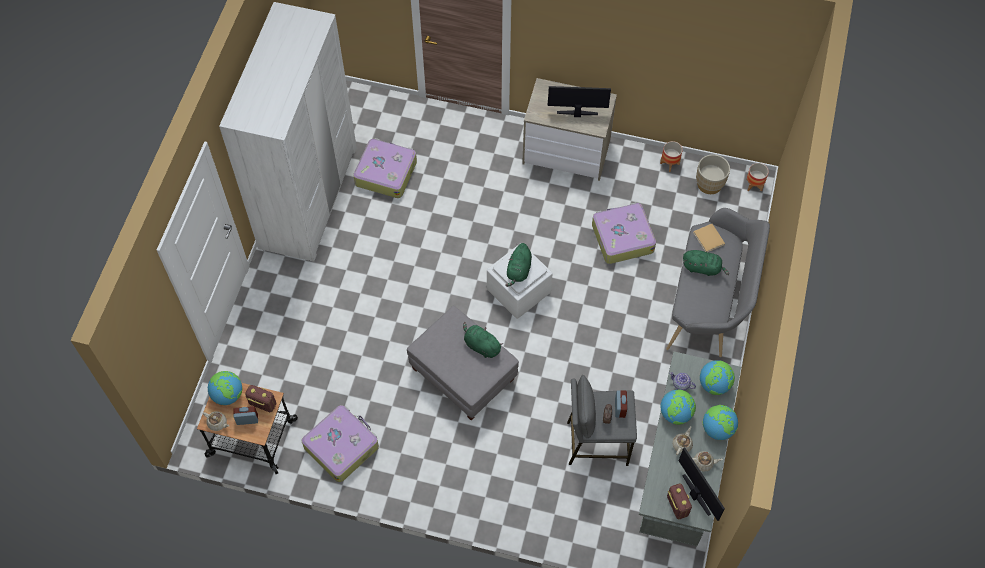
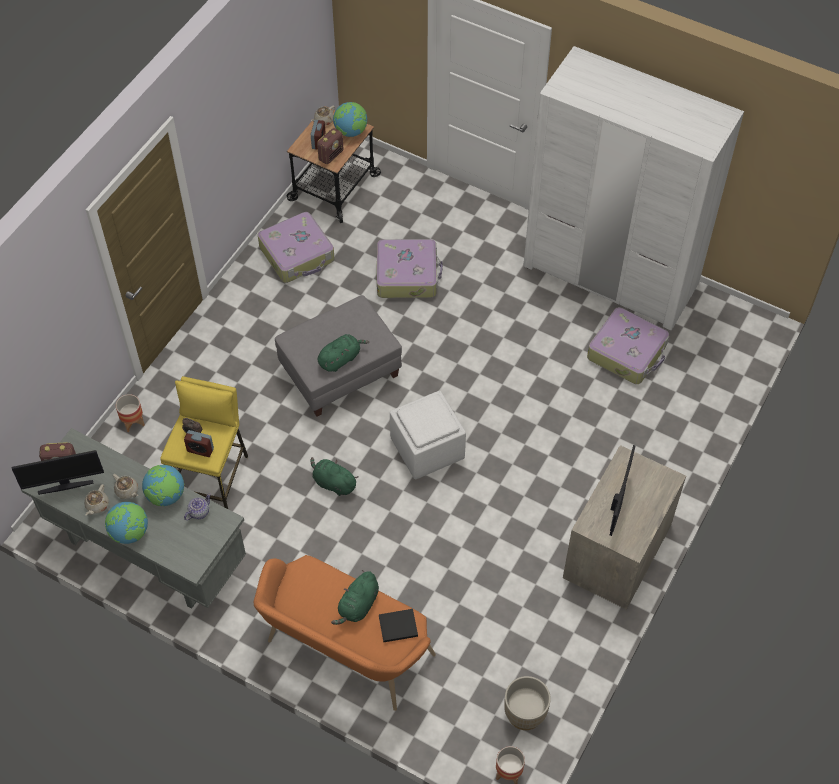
camera: 105 degrees right, 5 degrees down
green plush toy [505,243,532,287] -> green plush toy moved to [311,457,358,496]
grey stool [567,375,637,466] -> yellow stool [160,376,248,509]
suitcase [592,202,656,264] -> suitcase moved to [377,239,443,298]
planter [660,141,683,172] -> planter moved to [116,394,145,432]
grey bench [666,208,770,357] -> orange bench [254,555,436,711]
beige book [694,224,725,252] -> black book [379,609,418,642]
globe [700,360,735,395] -> none

